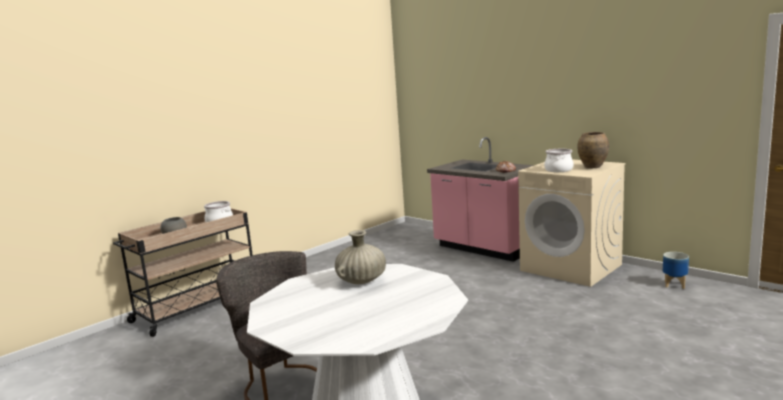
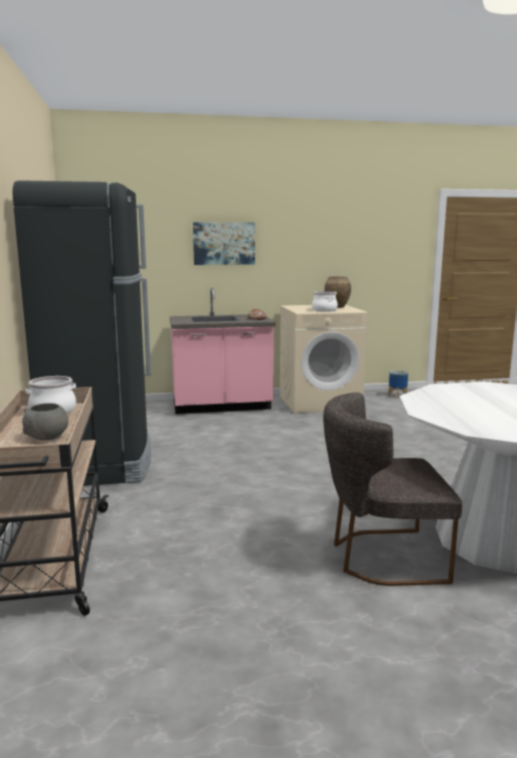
camera: 55 degrees left, 0 degrees up
beige vase [335,230,386,284] -> none
none -> black fridge [12,180,151,486]
none -> picture [193,222,255,265]

